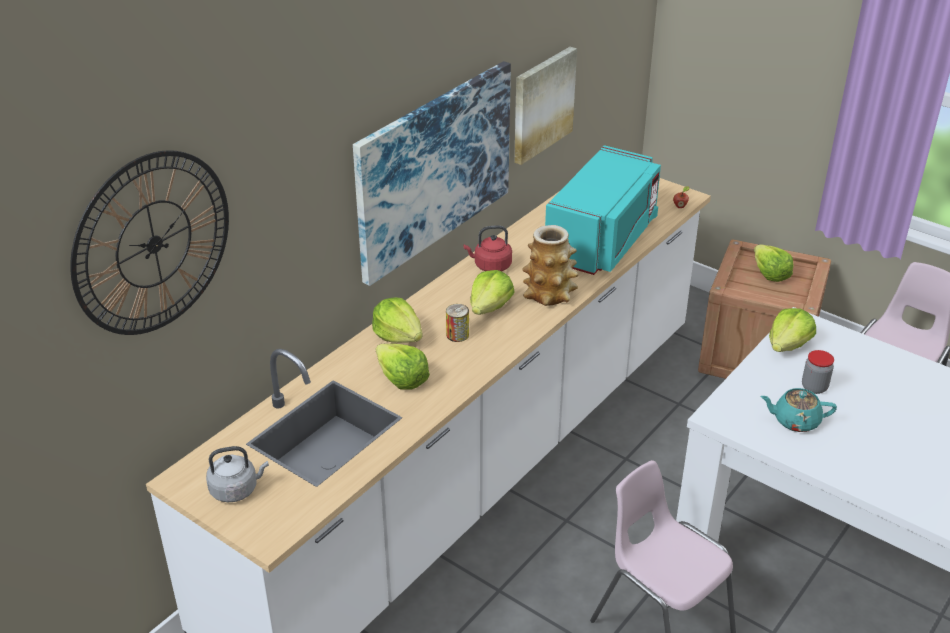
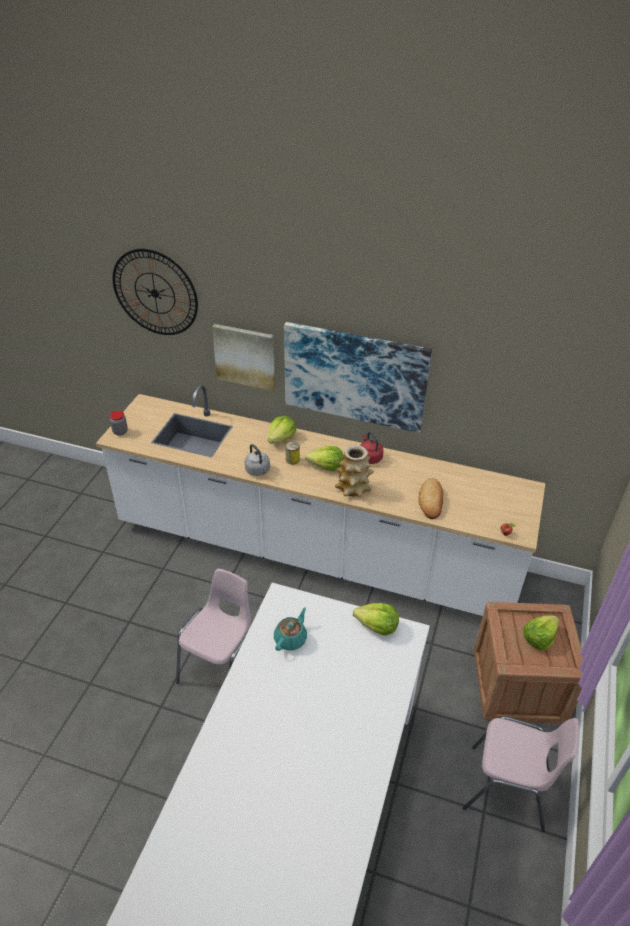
camera: 70 degrees right, 5 degrees up
grey kettle [206,446,269,502] -> grey kettle moved to [244,444,270,476]
lettuce [376,344,430,389] -> none
picture [514,47,577,165] -> picture moved to [212,324,275,391]
turquoise microwave [545,145,661,275] -> bread [419,478,443,519]
turquoise teapot [760,388,837,432] -> turquoise teapot turned 45 degrees clockwise [274,607,307,651]
jar [802,350,834,394] -> jar moved to [110,411,128,436]

